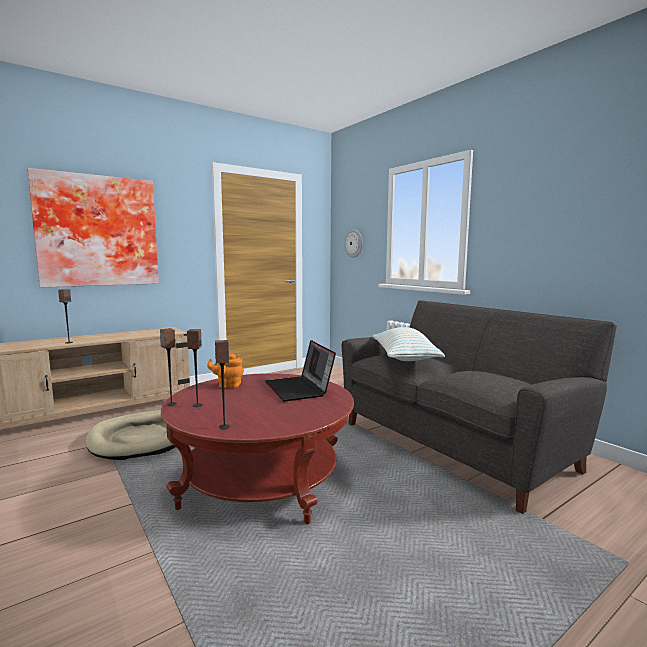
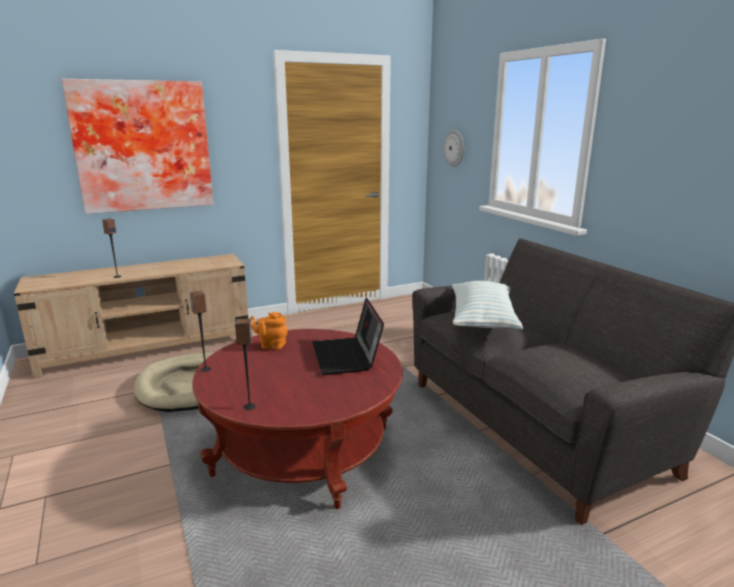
camera: 10 degrees right, 10 degrees up
speaker [187,329,203,407] -> none

